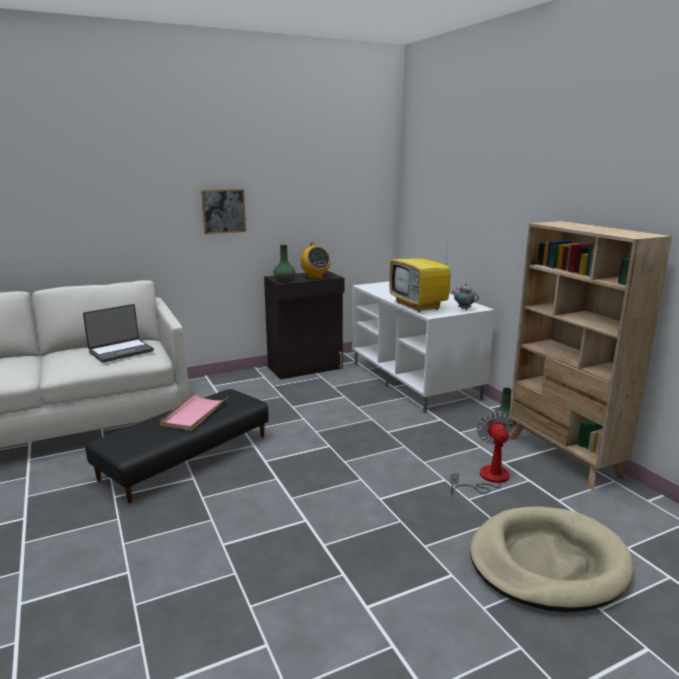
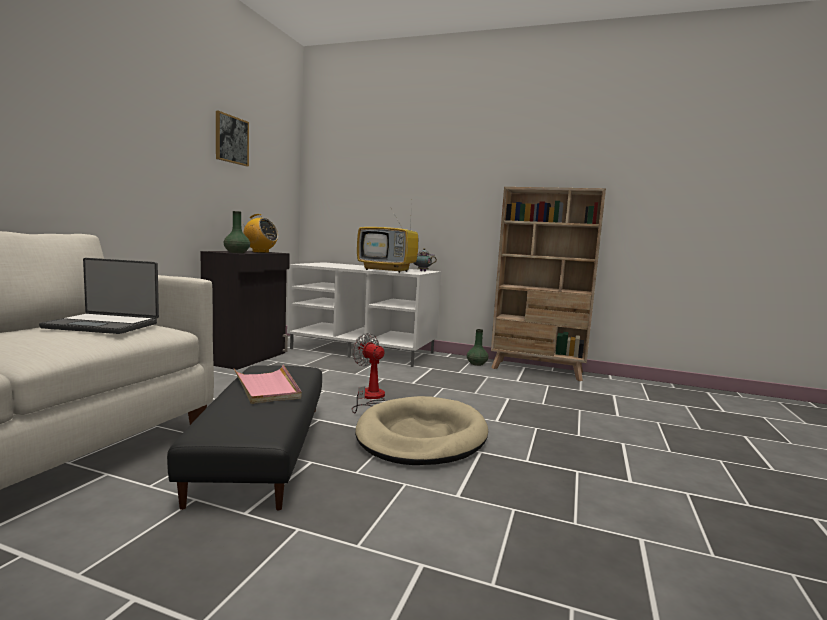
camera: 45 degrees left, 10 degrees down
laptop [83,304,154,363] -> laptop turned 90 degrees clockwise [39,258,159,334]
picture [201,189,246,234] -> picture moved to [216,111,249,166]
fan [450,411,514,495] -> fan moved to [351,333,386,414]
beige dog bed [470,507,634,612] -> beige dog bed moved to [355,396,488,465]

